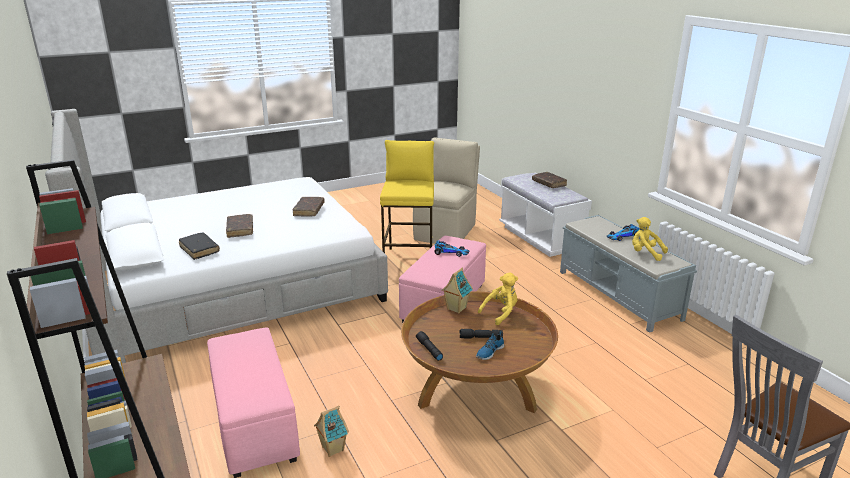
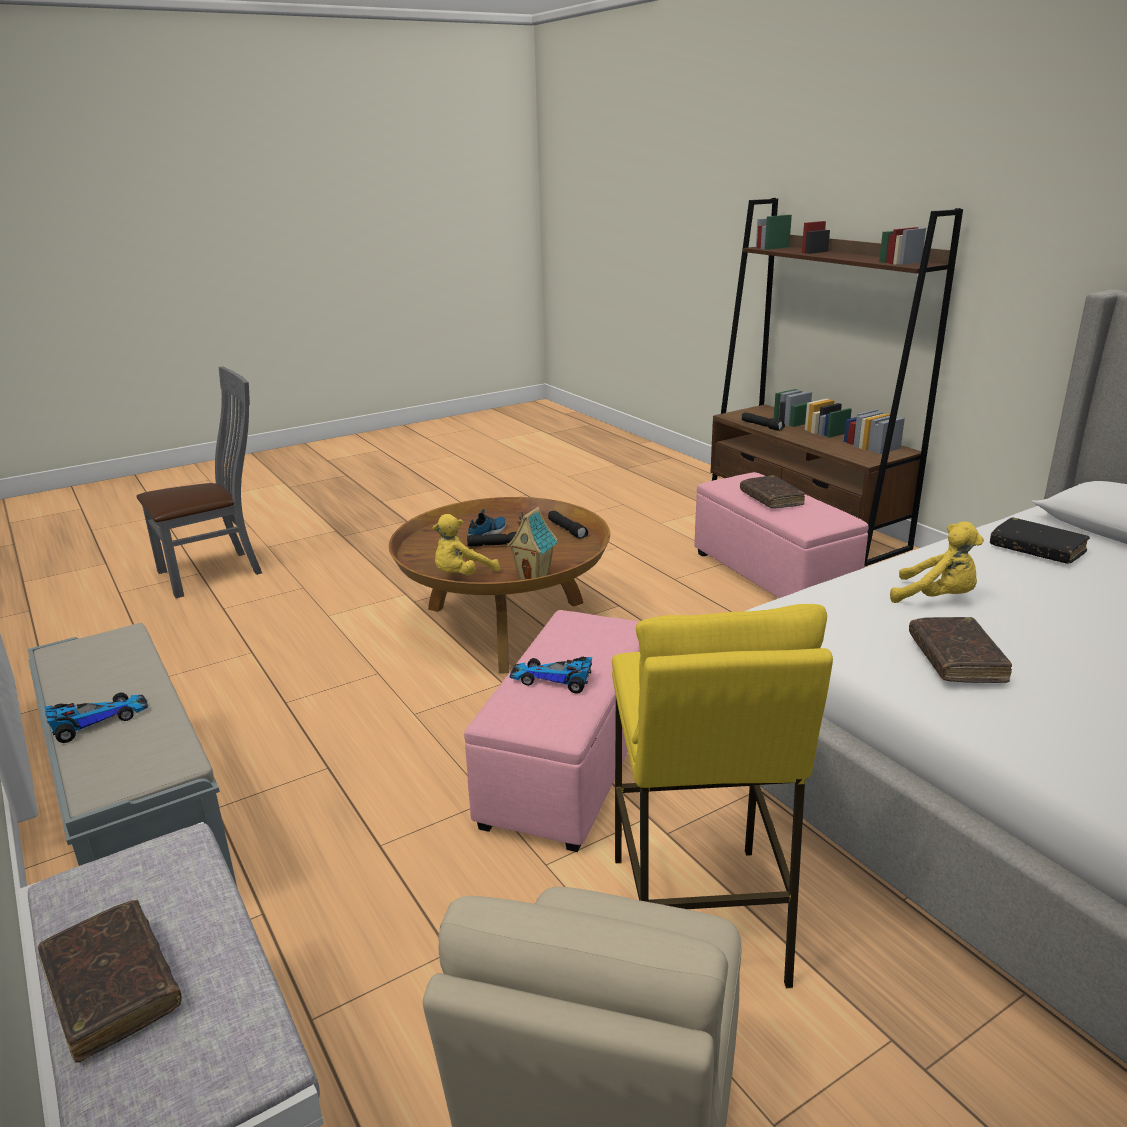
camera: 175 degrees right, 0 degrees up
brown book [226,214,253,238] -> brown book moved to [740,475,805,508]
toy house [314,406,349,457] -> none
yellow plush toy [632,217,668,261] -> yellow plush toy moved to [890,522,984,603]
none -> black flashlight [742,412,785,431]

